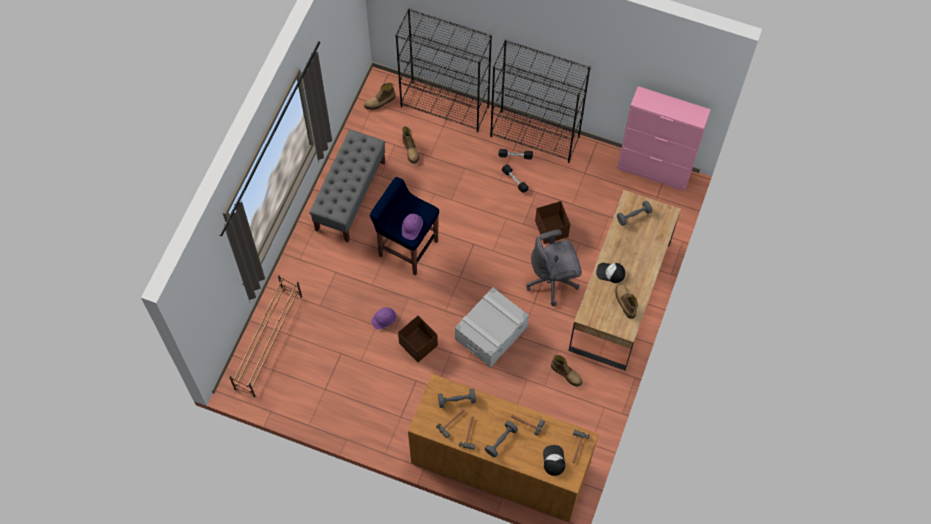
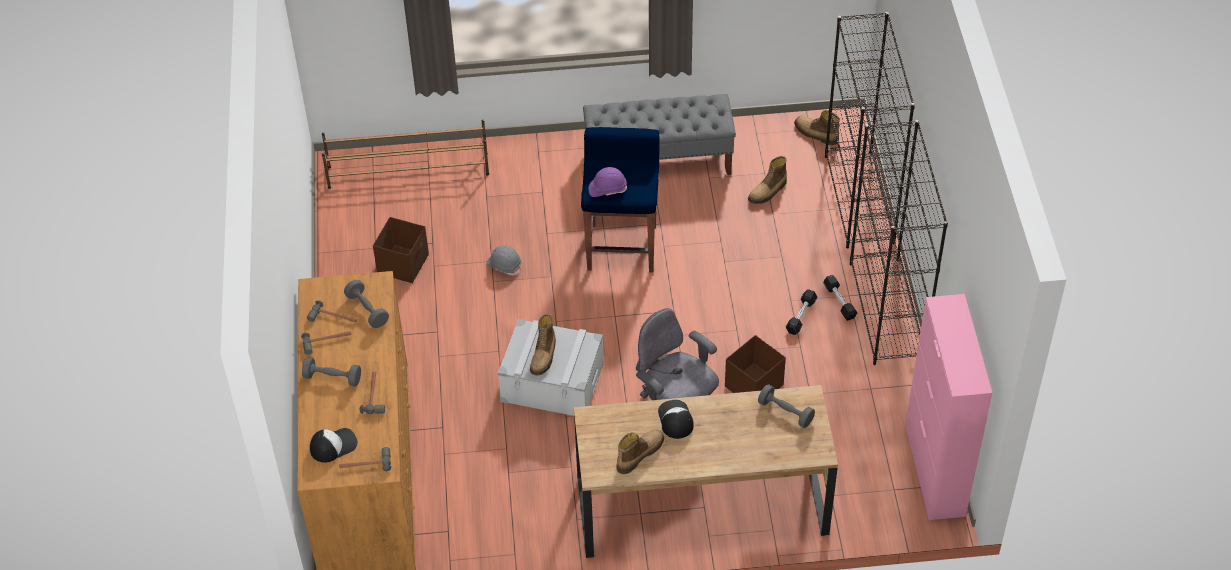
camera: 65 degrees right, 15 degrees down
purple hard hat [372,307,397,330] -> grey hard hat [486,245,521,276]
brown storage box [398,316,438,362] -> brown storage box moved to [373,217,429,283]
boot [551,355,582,386] -> boot moved to [530,314,556,375]

